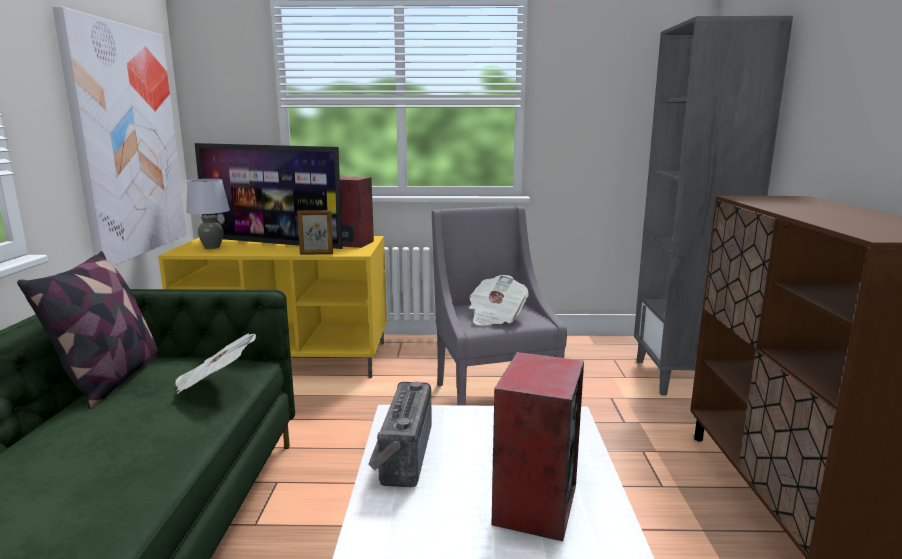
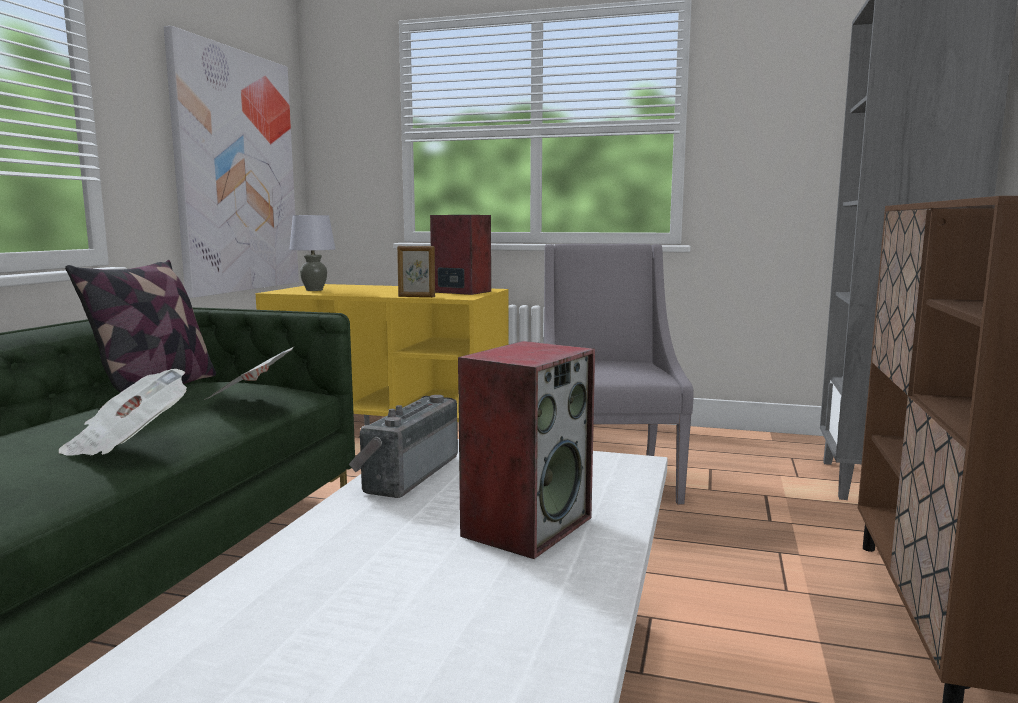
camera: 15 degrees right, 5 degrees down
television [194,143,343,249] -> none
newspaper [469,275,529,326] -> newspaper moved to [59,369,187,456]

